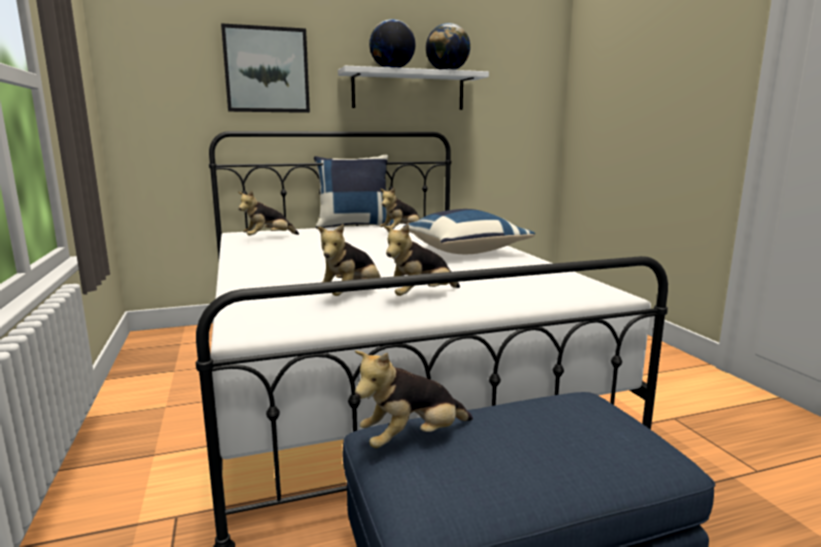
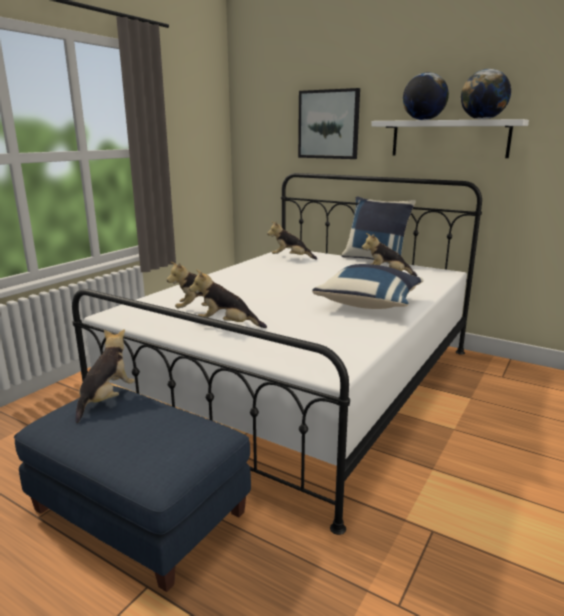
camera: 50 degrees right, 5 degrees up
plush toy [355,351,473,448] -> plush toy turned 90 degrees clockwise [75,329,135,423]

